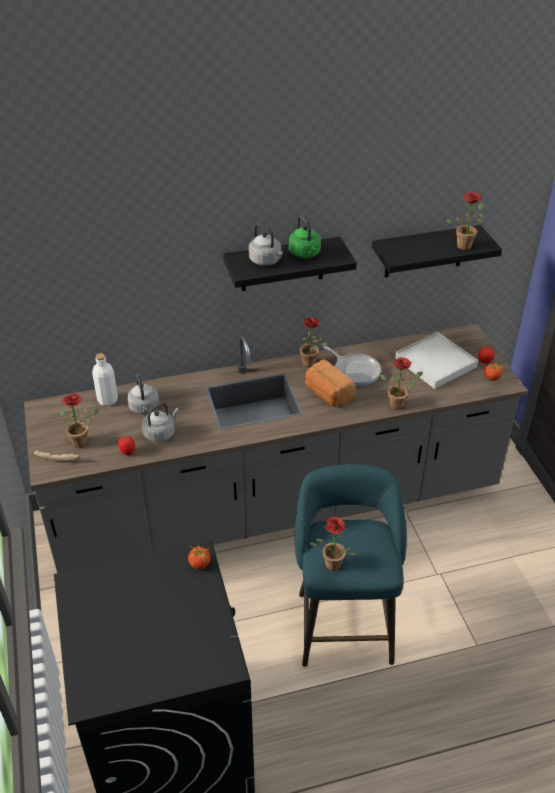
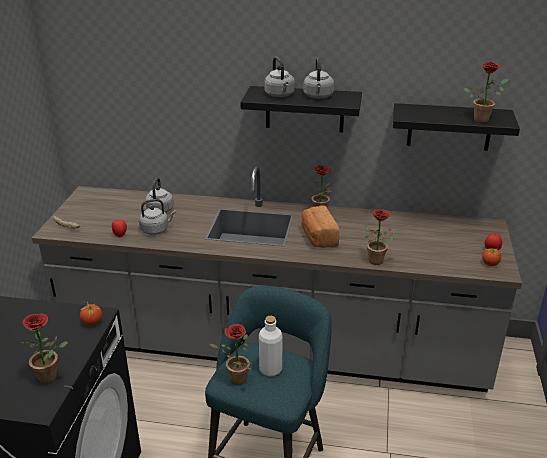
camera: 25 degrees right, 10 degrees down
potted plant [60,394,99,448] -> potted plant moved to [23,313,68,384]
white bottle [92,353,118,406] -> white bottle moved to [259,316,282,376]
green kettle [289,215,321,258] -> grey kettle [303,58,334,99]
frying pan [324,346,381,386] -> none
white tray [395,332,478,389] -> none

